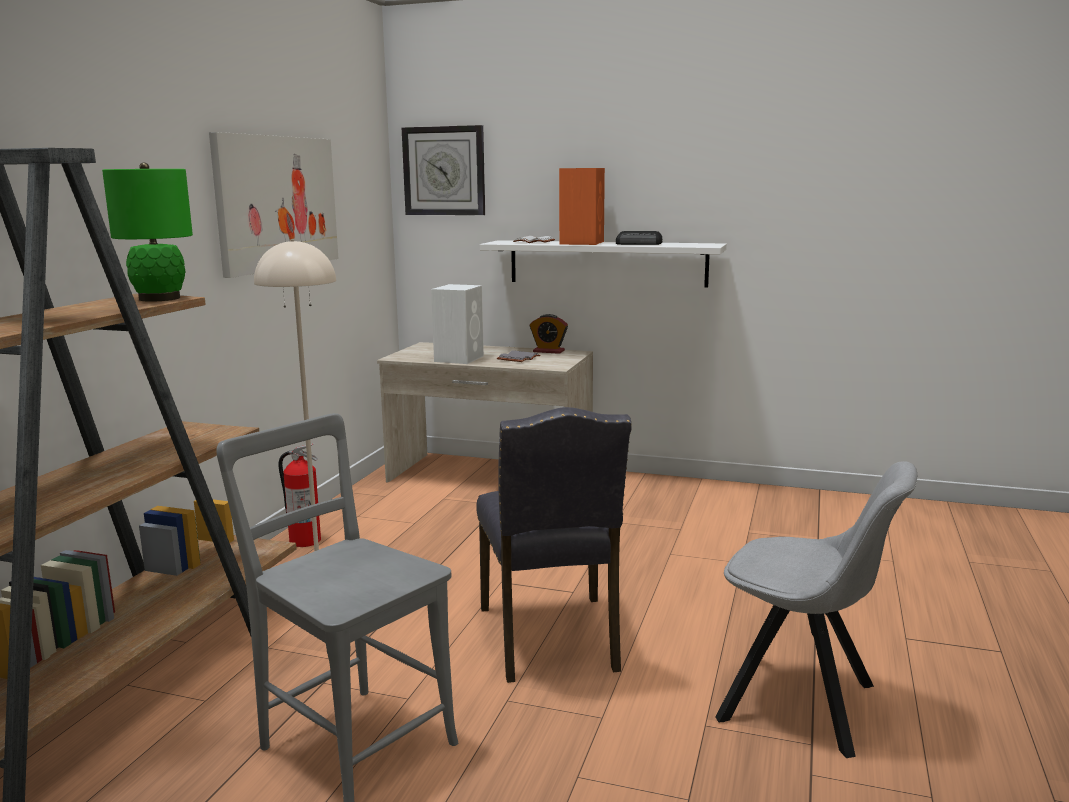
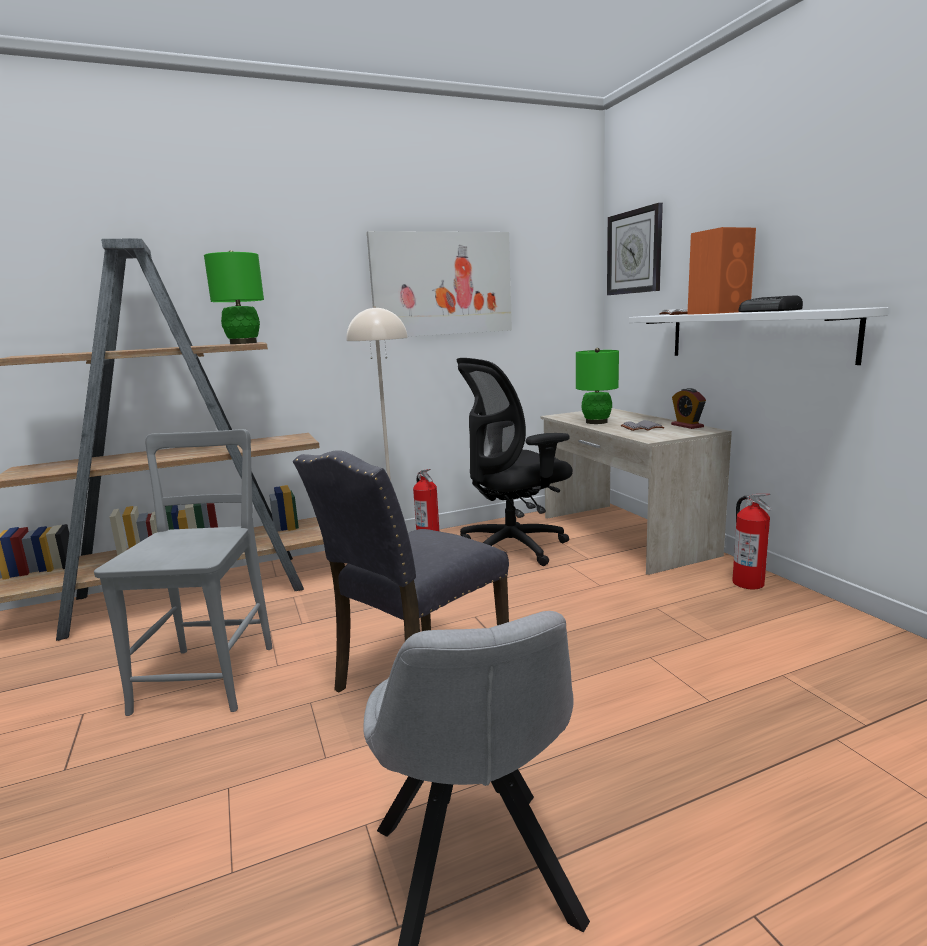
camera: 50 degrees right, 0 degrees up
white speaker [431,284,484,364] -> green table lamp [576,348,619,424]
none -> black office chair [457,358,573,566]
none -> fire extinguisher [732,494,772,589]

